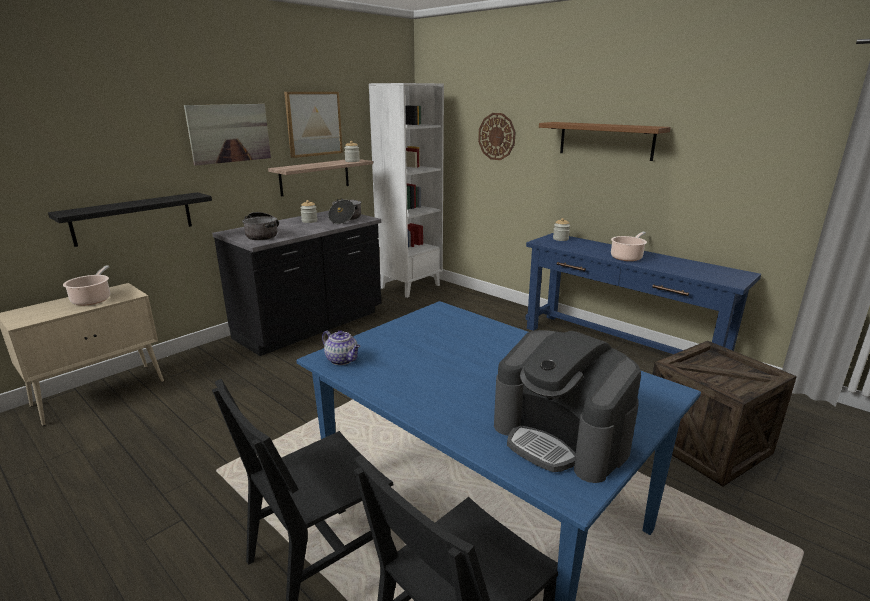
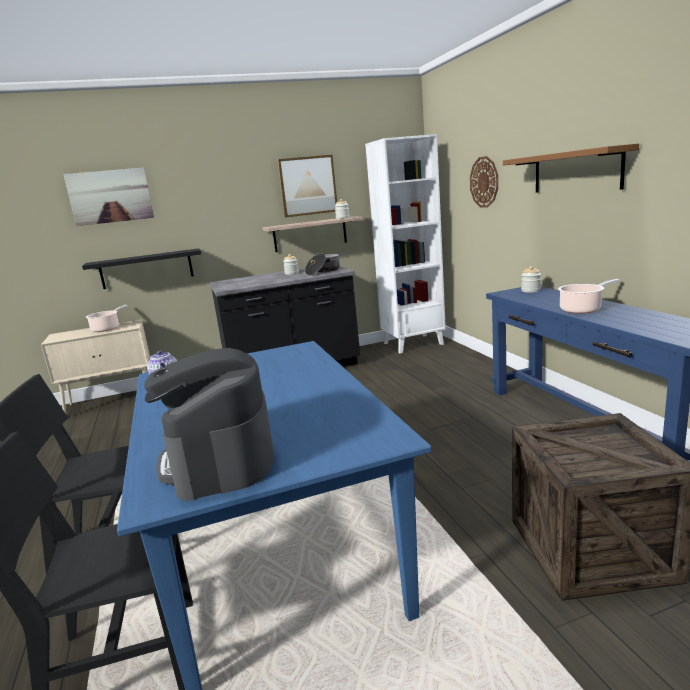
camera: 30 degrees right, 5 degrees down
picture [184,104,271,166] -> picture moved to [63,168,154,226]
cooking pot [242,212,279,240] -> none

